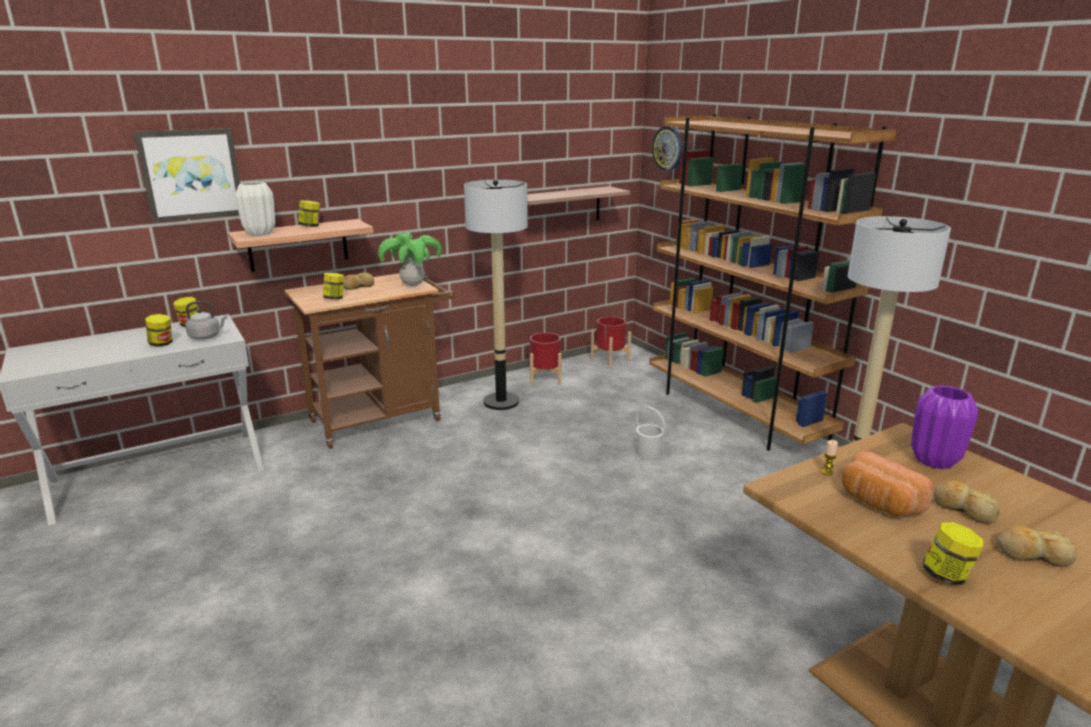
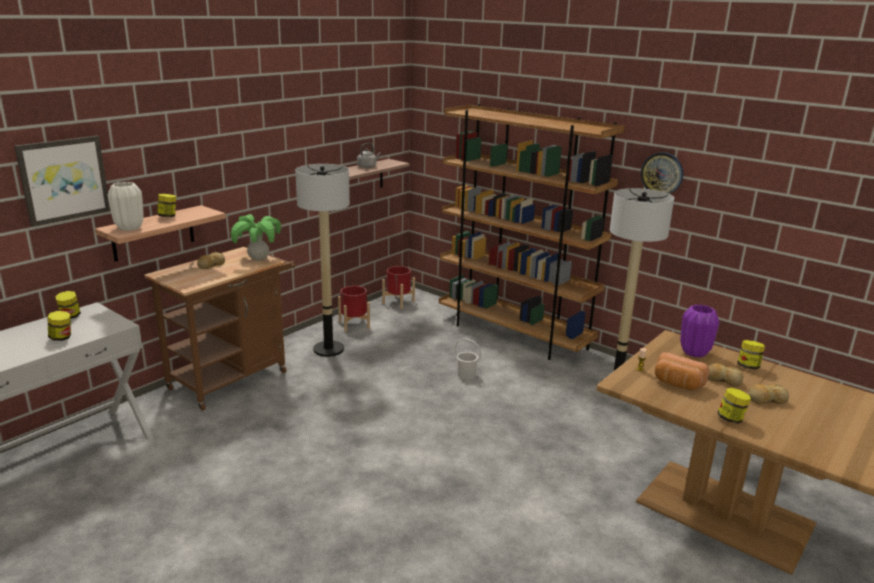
camera: 20 degrees left, 0 degrees up
grey kettle [185,301,227,339] -> grey kettle moved to [357,143,381,168]
jar [323,273,344,300] -> jar moved to [738,340,765,369]
wall clock [652,126,682,171] -> wall clock moved to [641,152,683,194]

